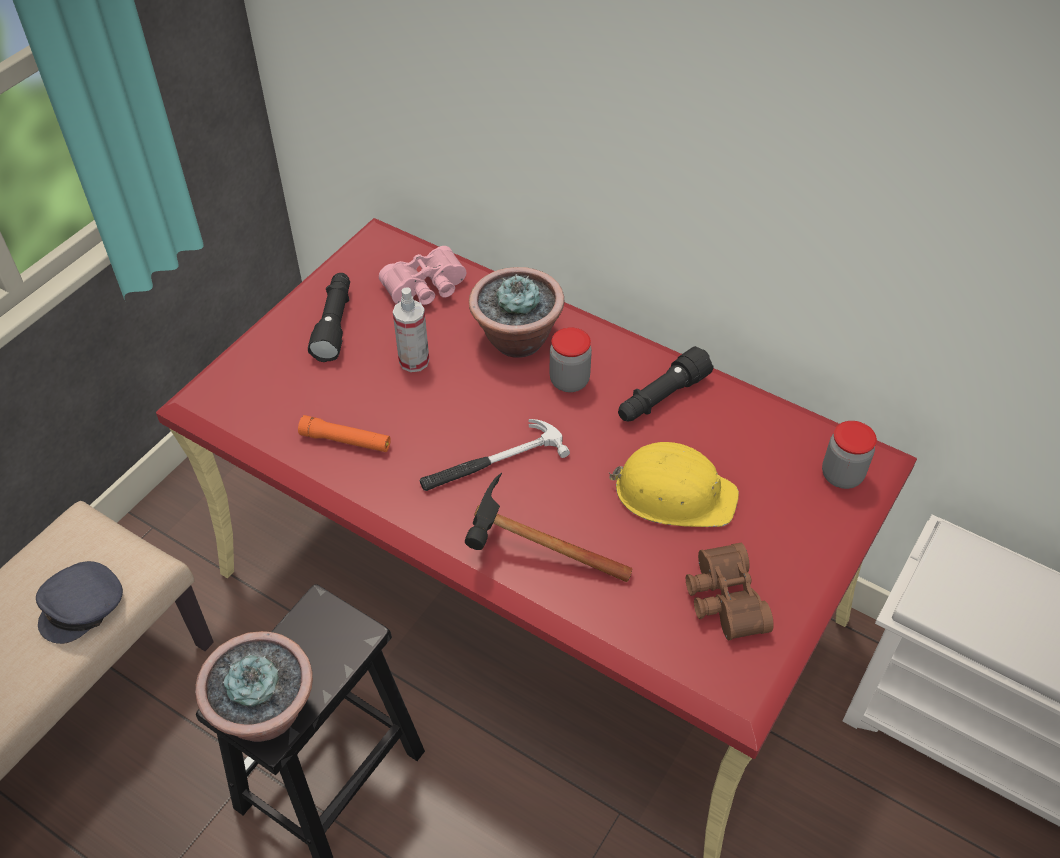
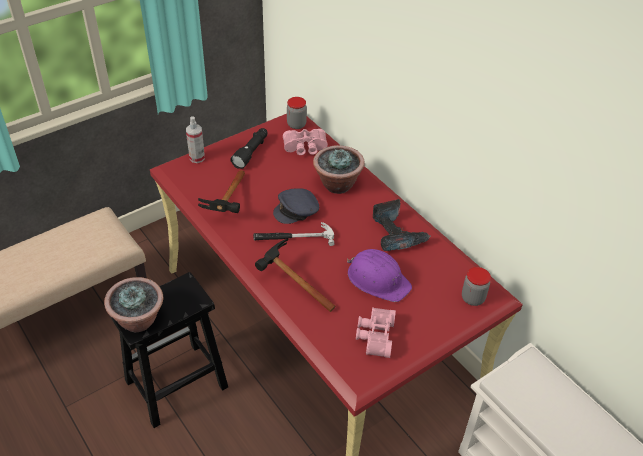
camera: 20 degrees right, 5 degrees down
grey cap [36,561,123,644] -> grey cap moved to [273,188,319,224]
orange flashlight [298,415,391,452] -> hammer [198,171,245,213]
spray bottle [393,287,429,372] -> spray bottle moved to [186,116,205,163]
jar [549,327,592,392] -> jar moved to [287,97,307,129]
yellow hard hat [609,442,739,527] -> purple hard hat [347,249,412,302]
black flashlight [618,346,713,421] -> power drill [373,199,431,251]
brown binoculars [686,543,774,641] -> pink binoculars [356,307,396,358]

